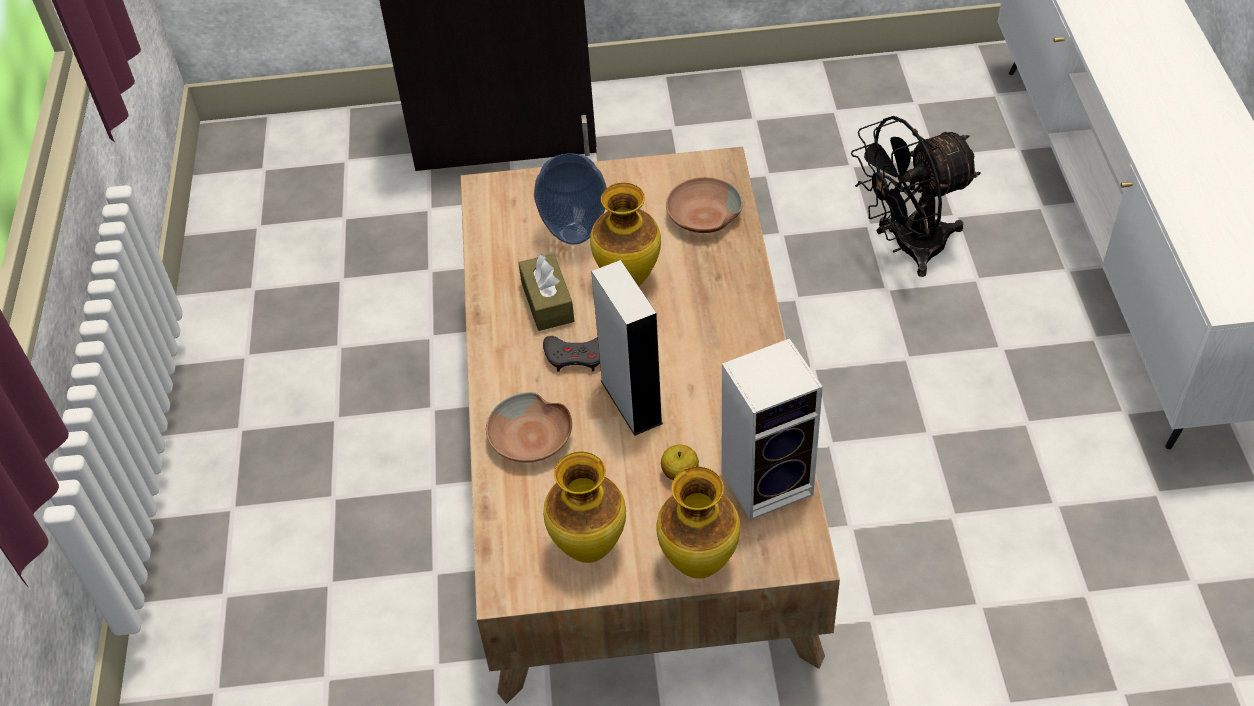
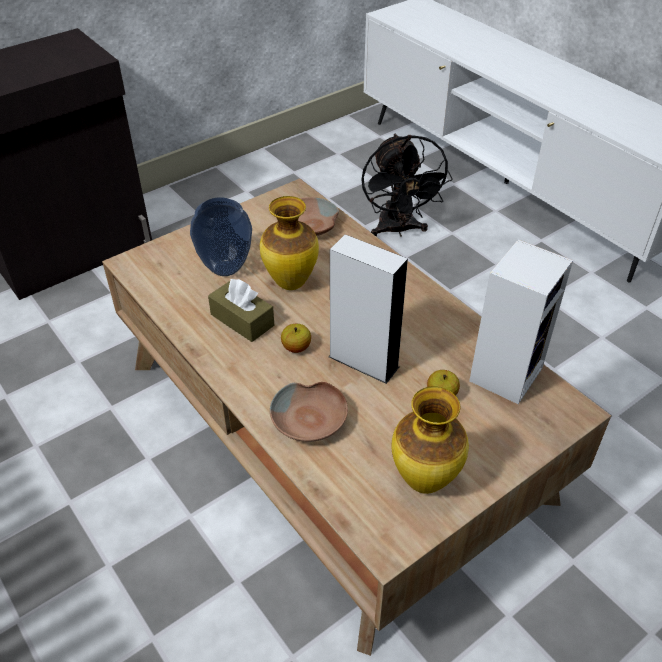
camera: 35 degrees left, 5 degrees down
grey game controller [543,336,600,372] -> apple [281,324,311,353]
vase [657,467,740,579] -> none
black fan [851,116,981,277] -> black fan turned 45 degrees counterclockwise [361,133,453,237]

